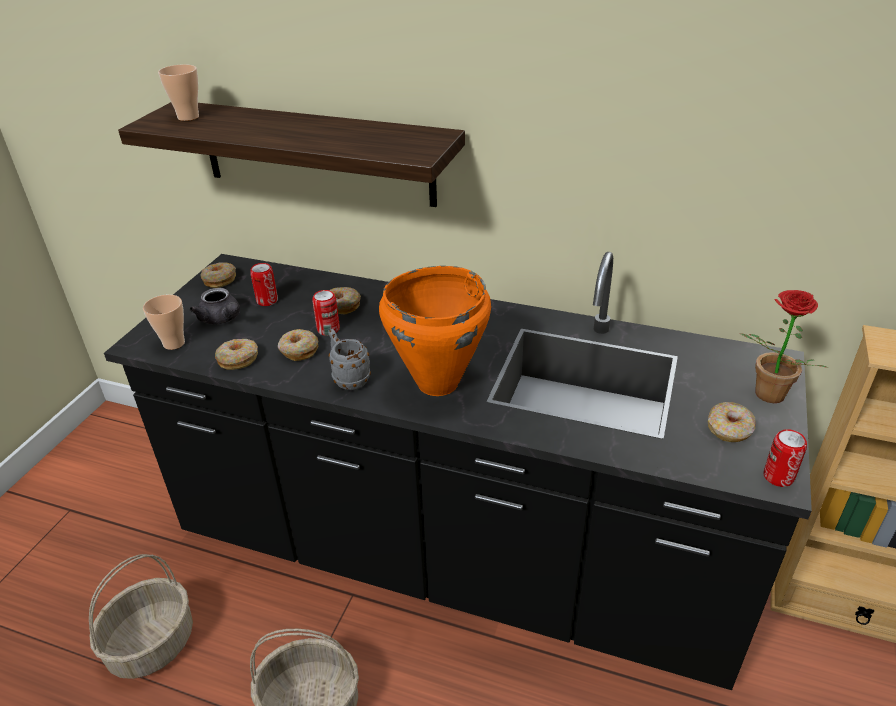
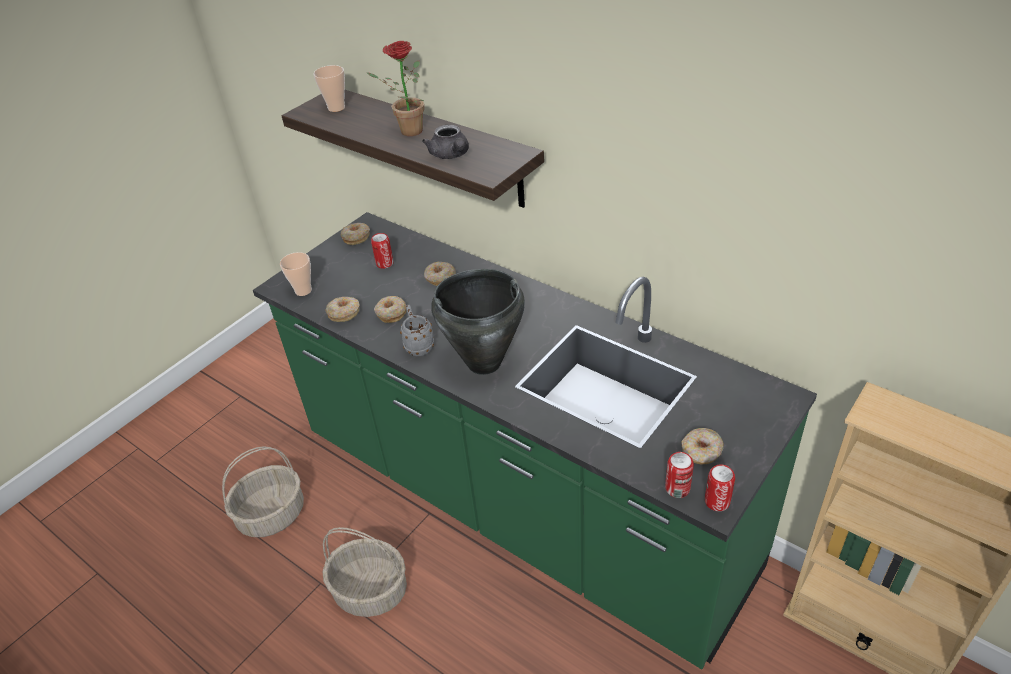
camera: 20 degrees right, 5 degrees up
black counter [104,252,812,690] -> green counter [253,212,817,669]
grey teapot [190,288,240,325] -> grey teapot moved to [422,125,469,159]
can [312,290,340,336] -> can moved to [665,452,694,498]
orange cooking pot [379,266,491,396] -> black cooking pot [431,269,525,375]
potted plant [740,290,829,403] -> potted plant moved to [366,41,425,136]

